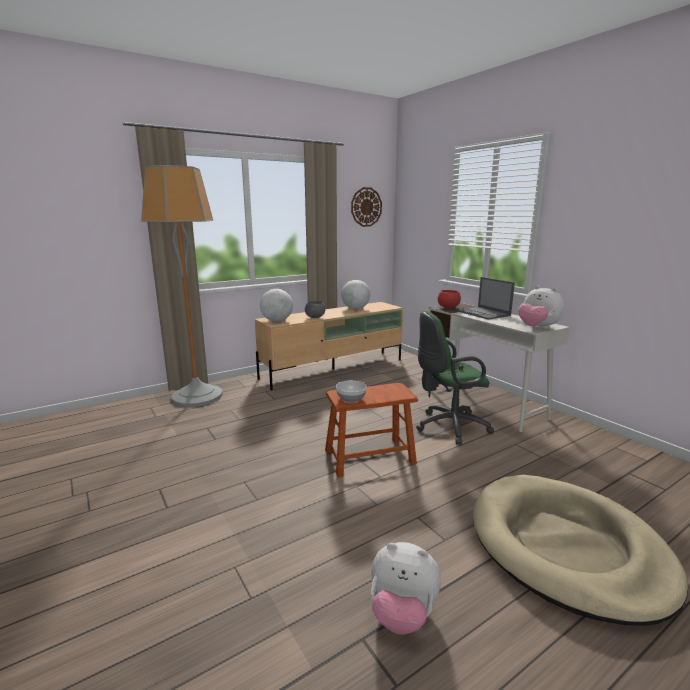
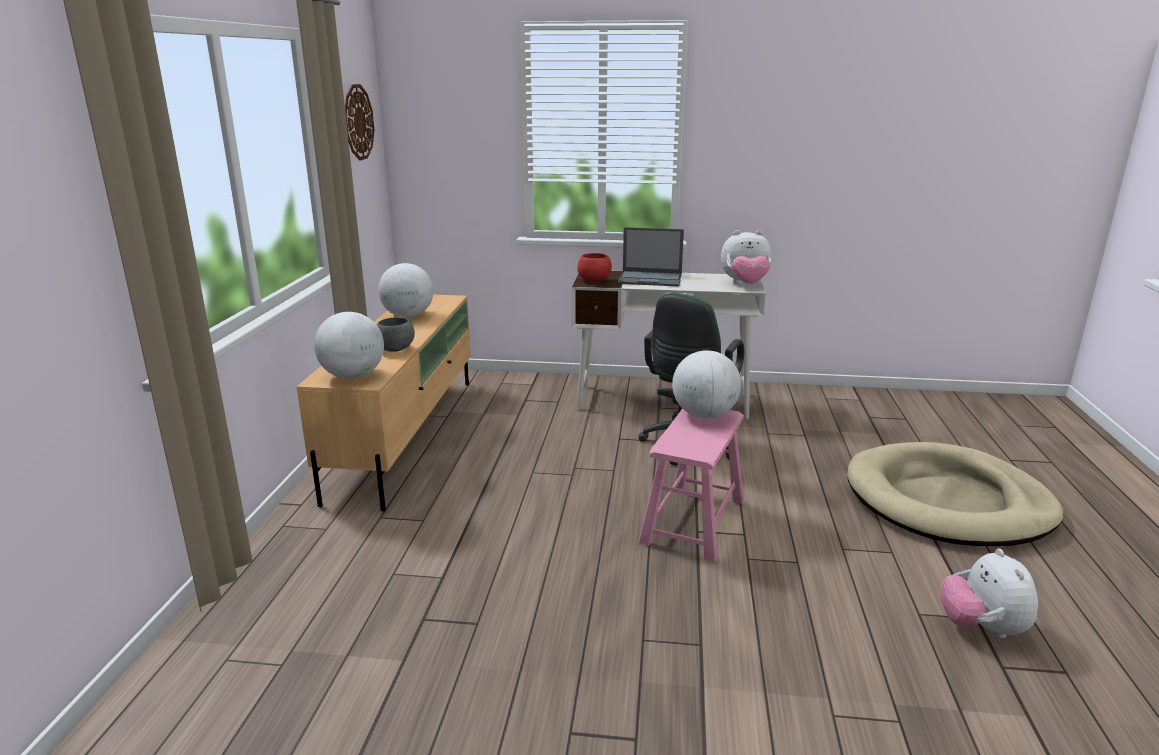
camera: 50 degrees left, 5 degrees up
floor lamp [141,165,223,407] -> none
brown stool [325,383,418,477] -> pink stool [638,409,744,562]
bowl [336,380,367,402] -> none
plush toy [371,542,441,635] -> plush toy turned 120 degrees clockwise [940,549,1038,638]
none -> globe [672,350,741,418]

